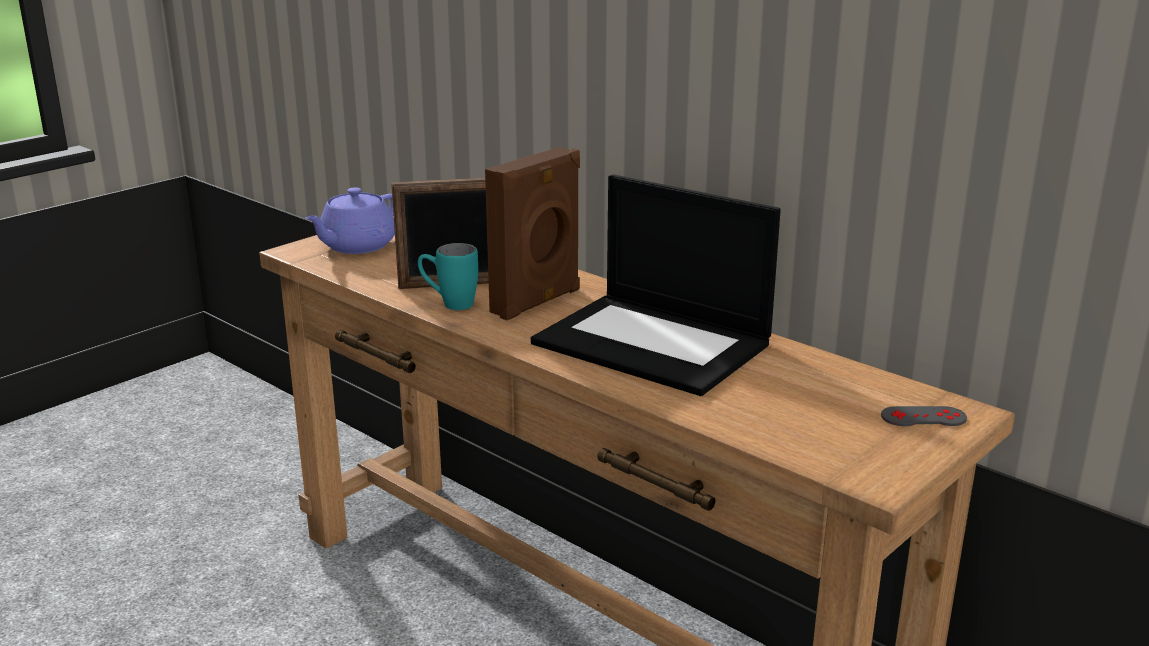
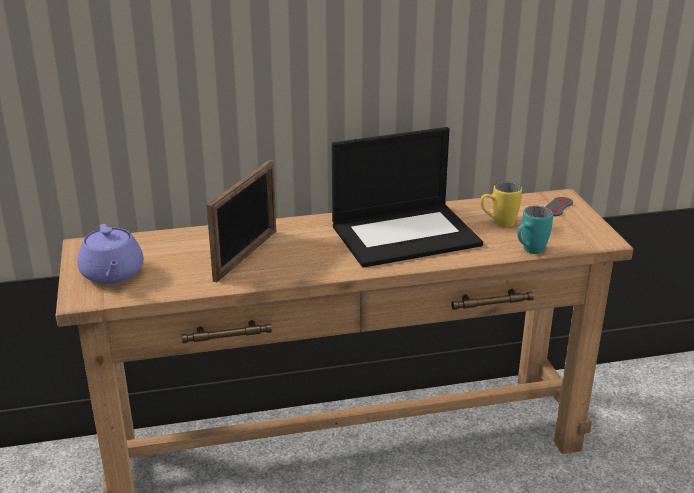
camera: 55 degrees left, 5 degrees up
turquoise mug [418,243,478,310] -> turquoise mug moved to [517,206,553,254]
brown speaker [485,147,580,320] -> none
none -> yellow mug [480,182,522,228]

